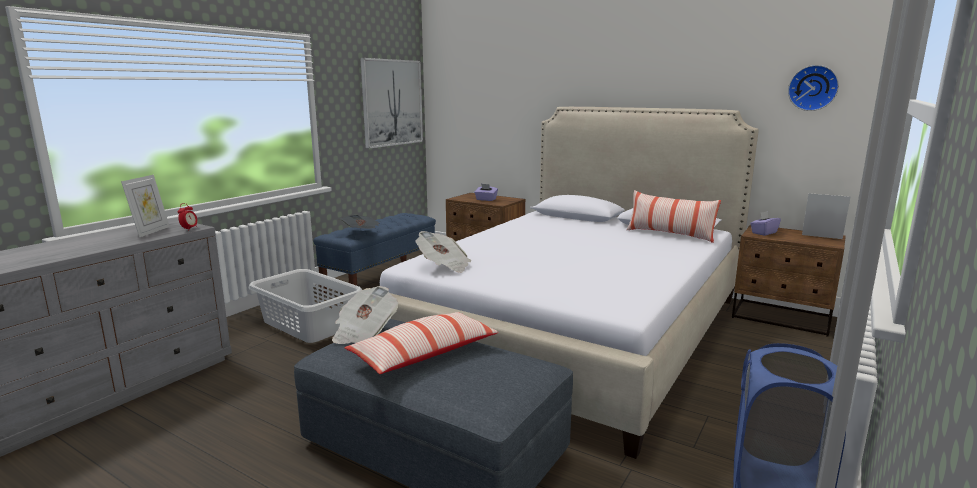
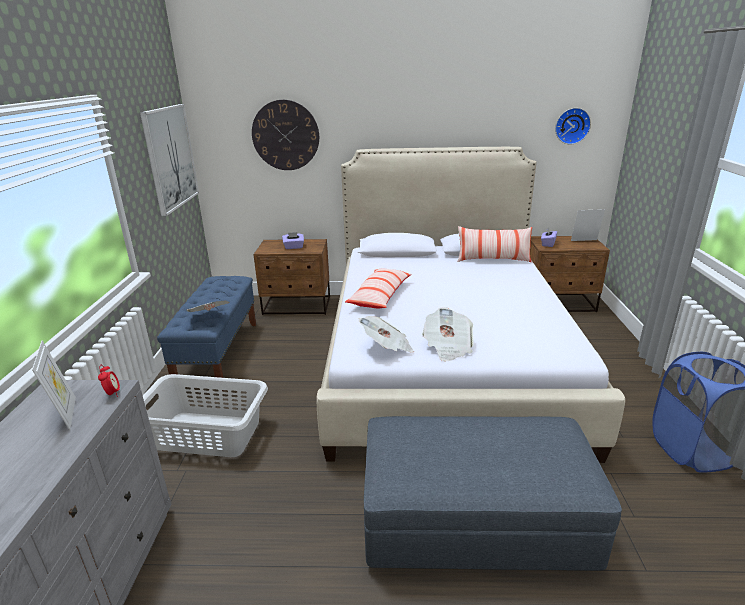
camera: 30 degrees left, 10 degrees up
newspaper [332,286,398,344] -> newspaper moved to [422,307,474,362]
pillow [345,312,498,374] -> pillow moved to [345,269,412,308]
none -> wall clock [252,100,319,170]

